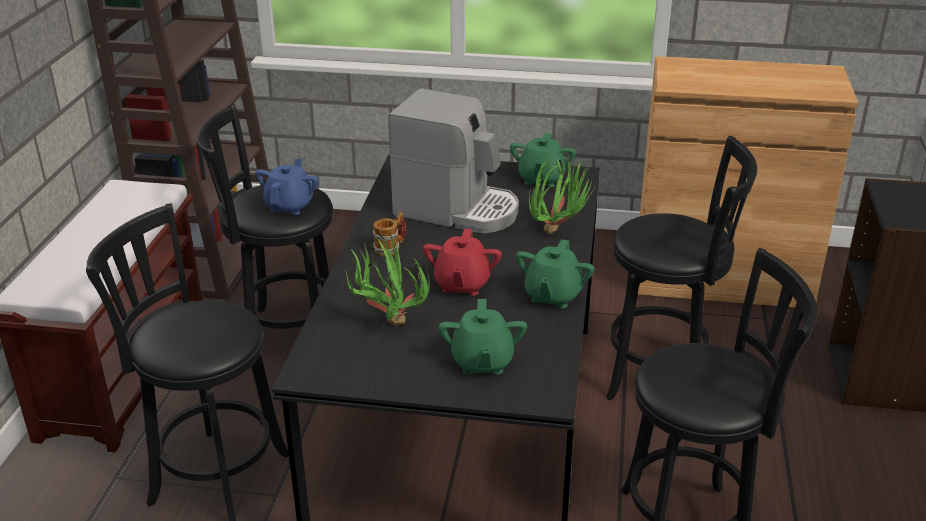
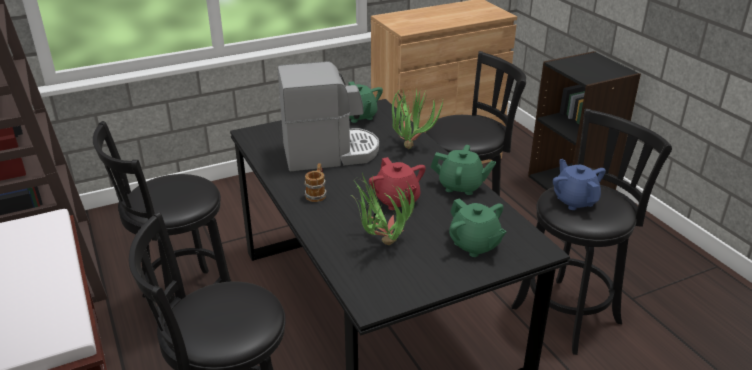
camera: 35 degrees left, 0 degrees up
blue teapot [255,159,319,215] -> blue teapot moved to [553,159,606,210]
green teapot [516,239,594,308] -> green teapot turned 60 degrees counterclockwise [431,145,496,195]

